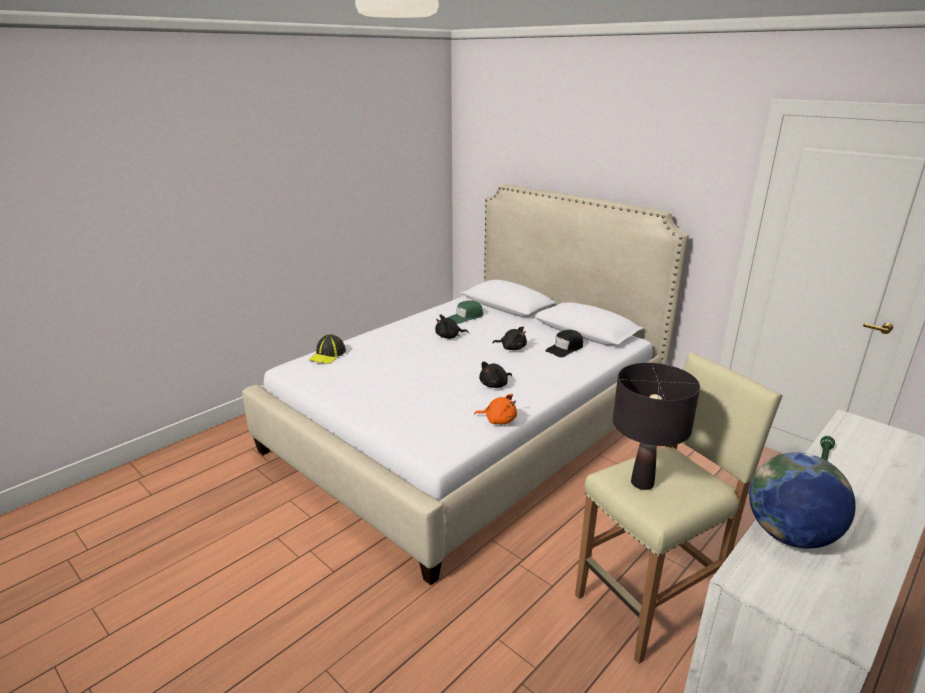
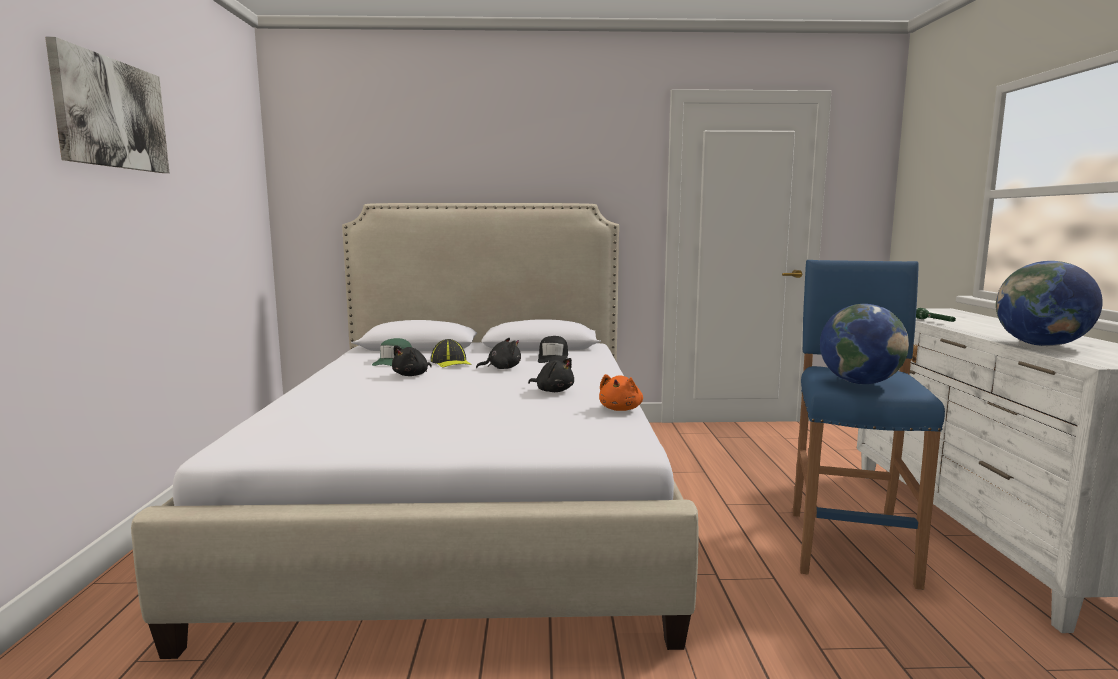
camera: 45 degrees left, 15 degrees down
cap [309,334,346,364] -> cap moved to [431,339,472,368]
orange plush toy [474,394,517,424] -> orange plush toy turned 135 degrees clockwise [599,374,643,411]
black plush toy [479,362,512,388] -> black plush toy turned 60 degrees counterclockwise [528,358,574,392]
beige stool [575,352,783,664] -> blue stool [793,260,945,590]
black table lamp [613,363,700,490] -> globe [820,304,909,384]
none -> picture [45,37,169,173]

